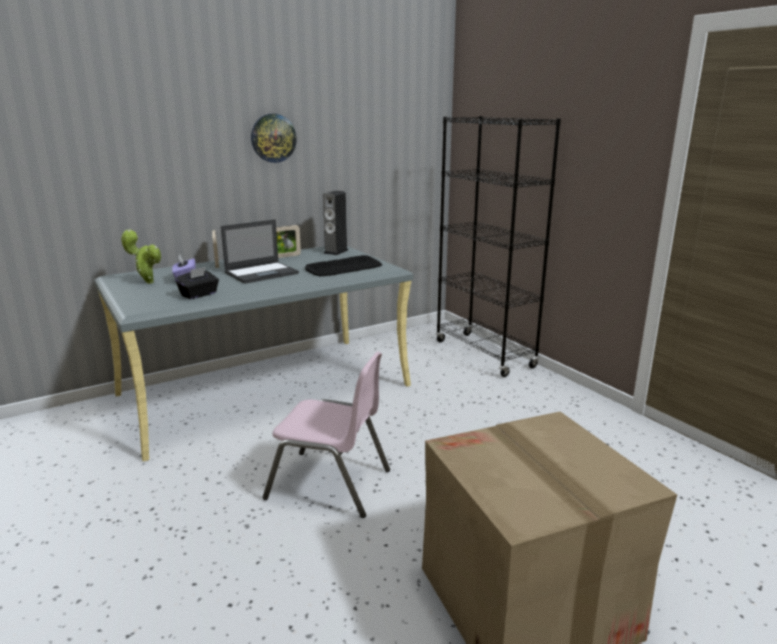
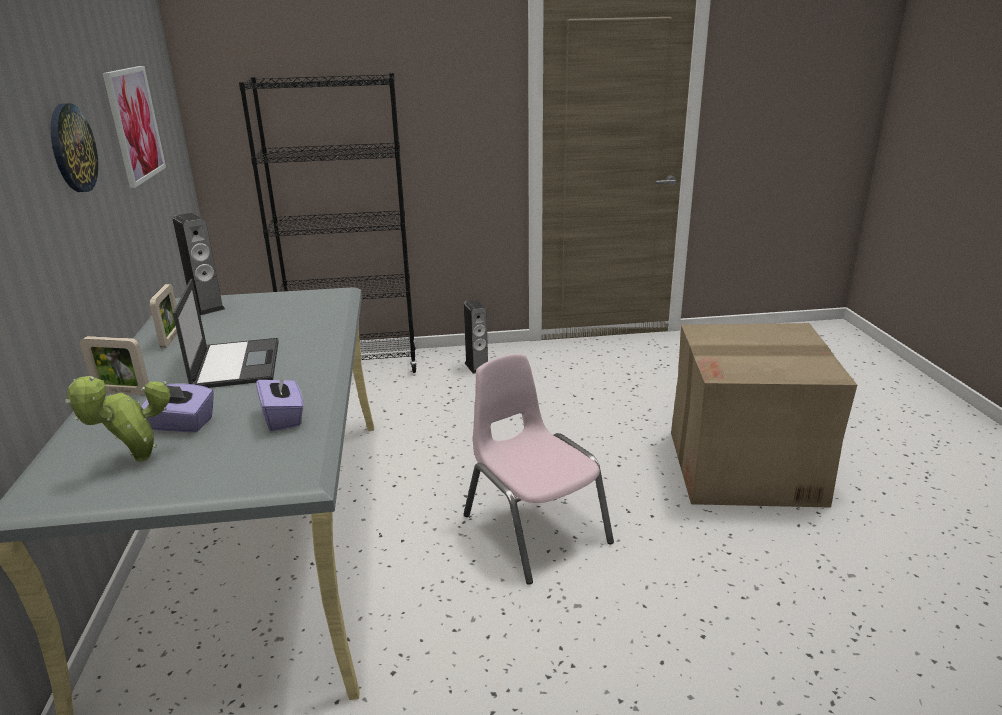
camera: 65 degrees left, 5 degrees up
black tissue box [175,267,219,299] -> purple tissue box [256,369,304,431]
pink chair [262,352,390,518] -> pink chair turned 75 degrees counterclockwise [464,354,614,585]
keyboard [305,255,382,276] -> none
none -> picture [103,66,166,188]
none -> speaker [464,300,488,374]

